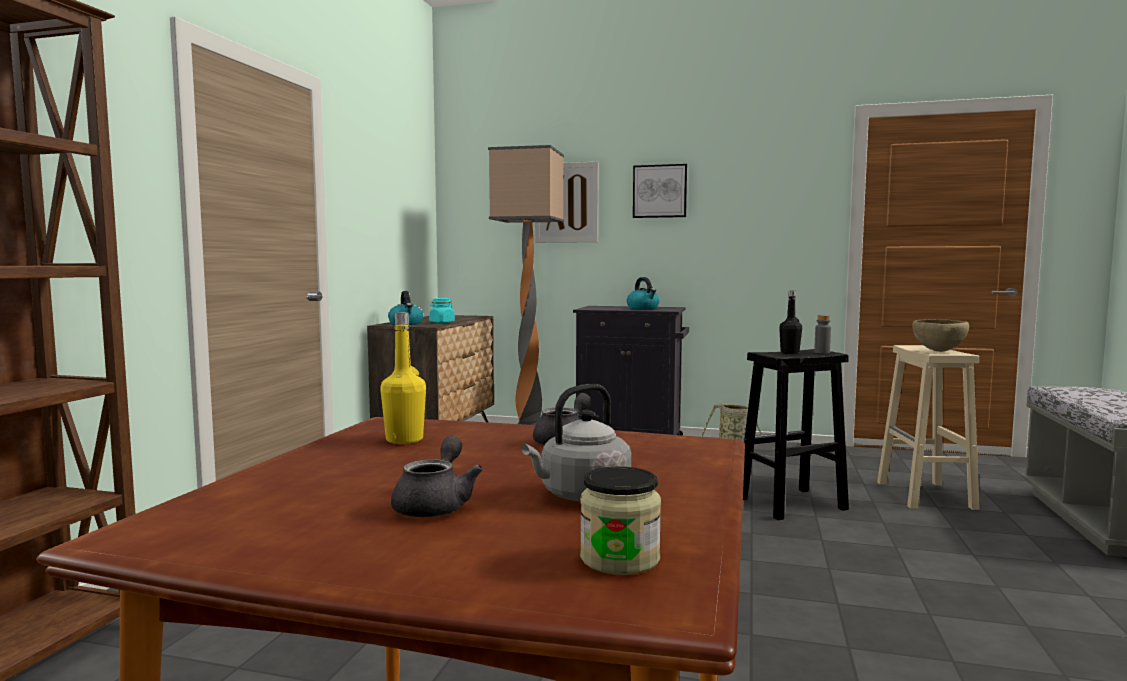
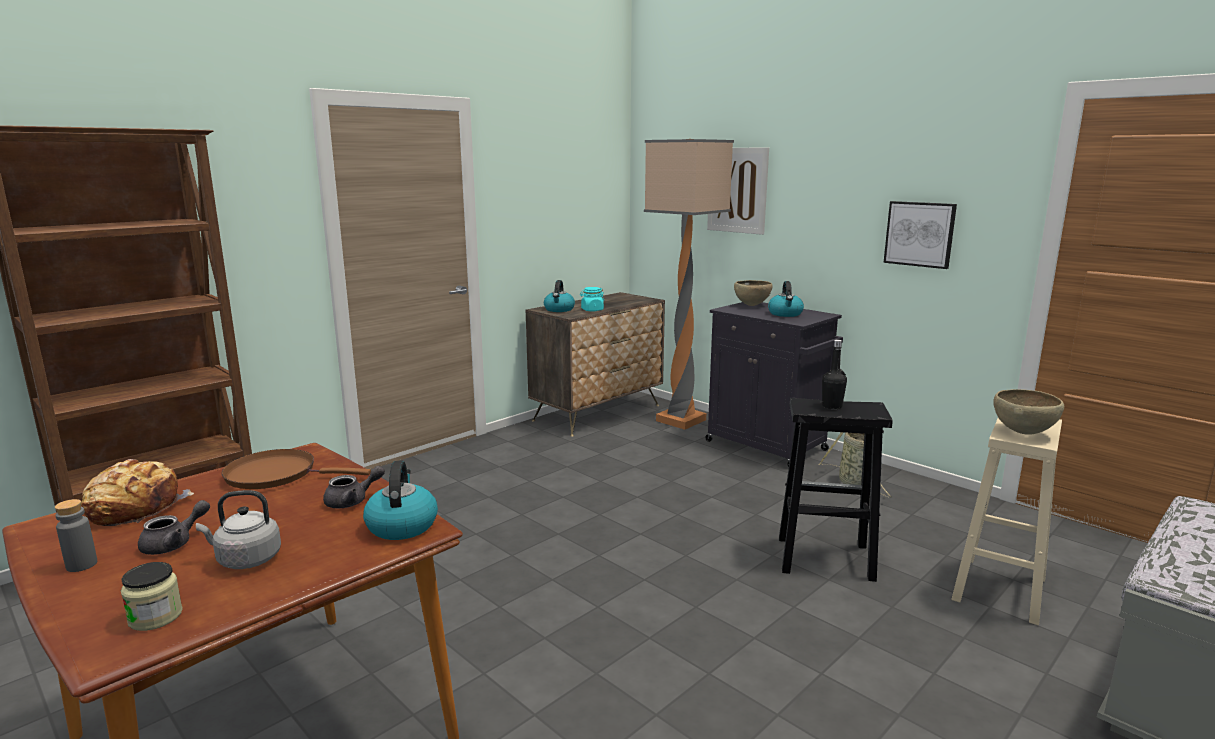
camera: 30 degrees right, 10 degrees up
yellow bottle [380,312,426,444] -> brown frying pan [221,449,371,489]
picture [633,164,687,218] -> picture moved to [883,201,957,269]
grey bottle [814,315,831,354] -> grey bottle moved to [55,499,97,572]
none -> bread [81,459,194,526]
none -> kettle [363,461,438,540]
none -> brown bowl [734,280,773,306]

